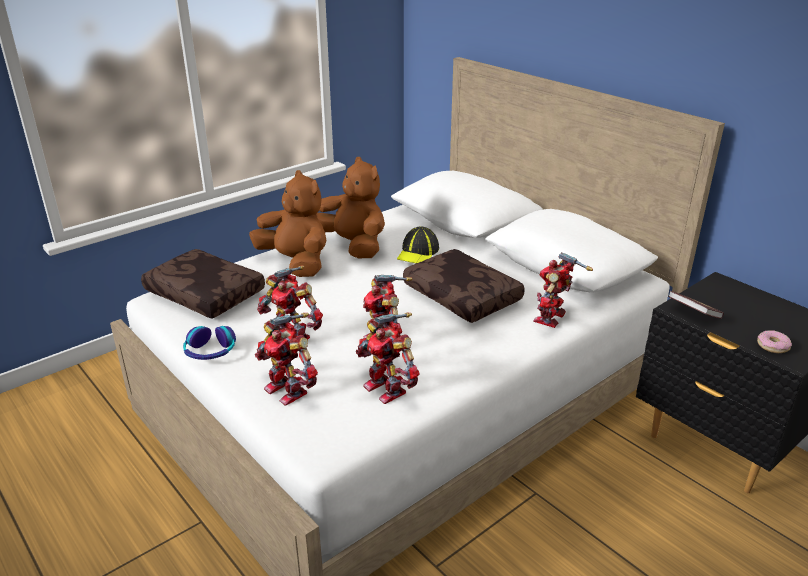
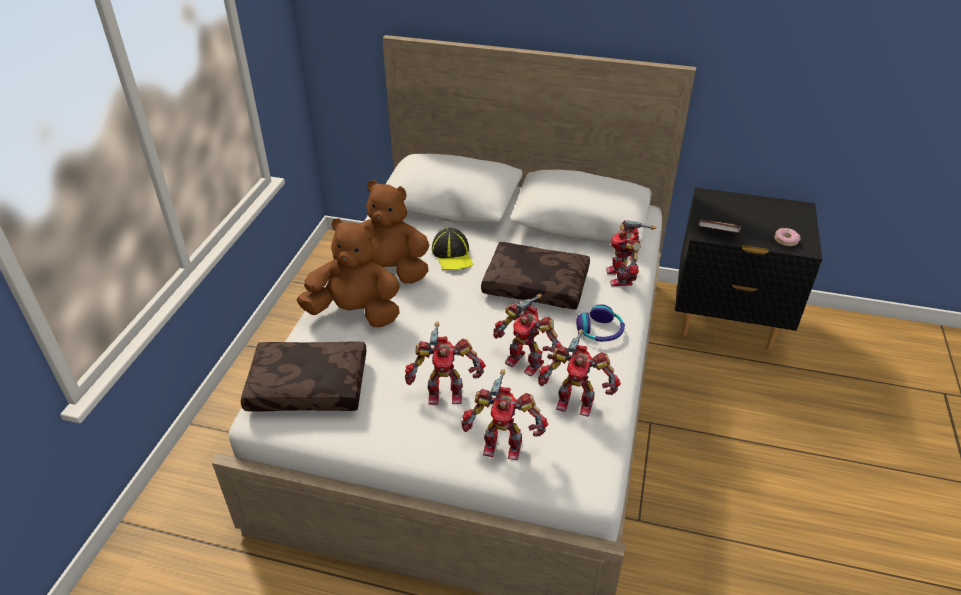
camera: 35 degrees left, 10 degrees up
headphones [183,326,236,360] -> headphones moved to [576,304,625,342]

